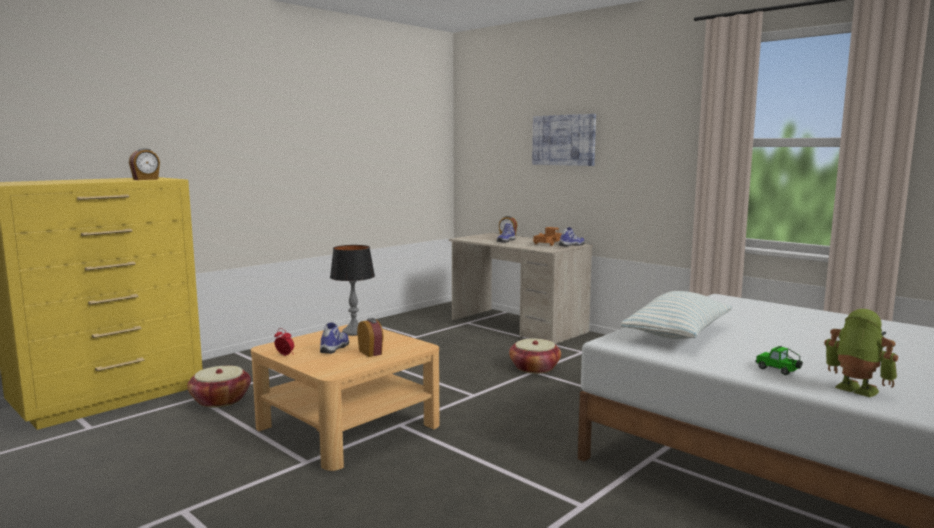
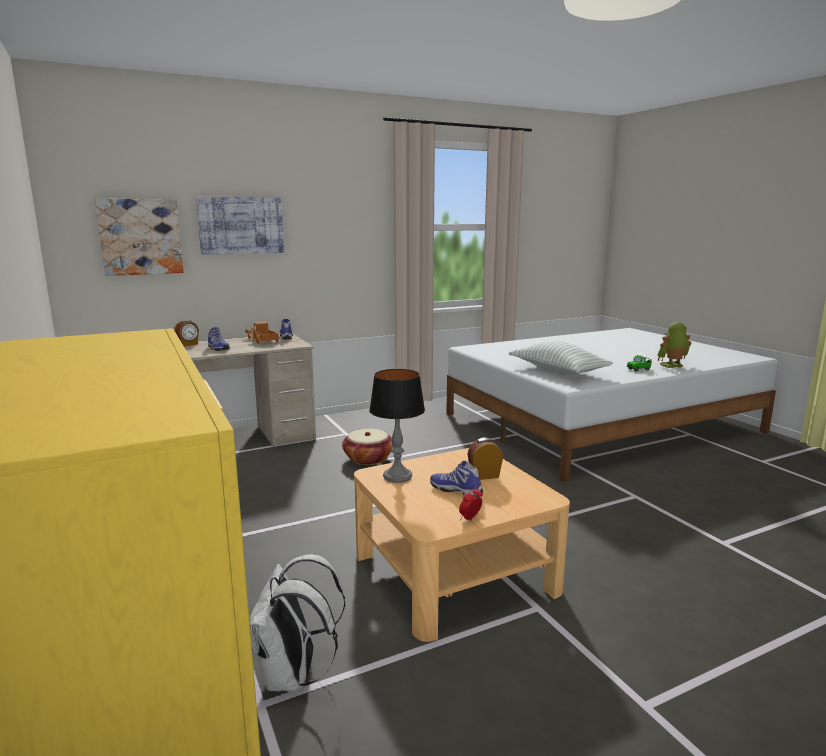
camera: 70 degrees left, 5 degrees up
alarm clock [129,148,160,180] -> none
basket [187,366,251,408] -> white backpack [249,554,345,692]
none -> picture [95,199,184,276]

